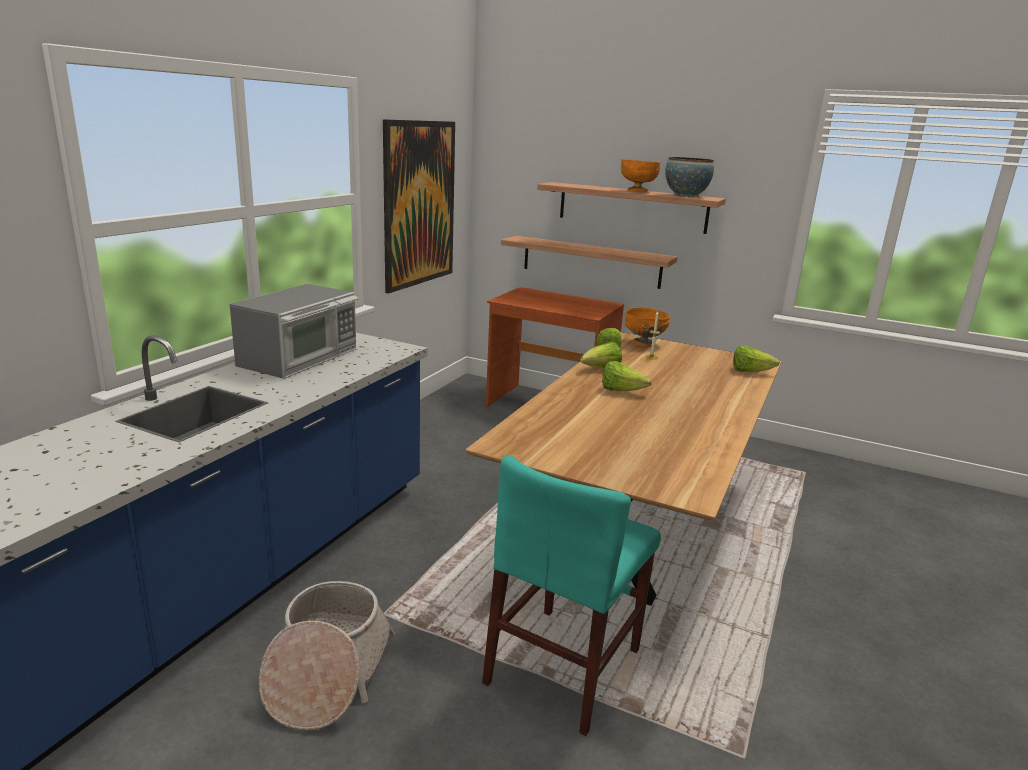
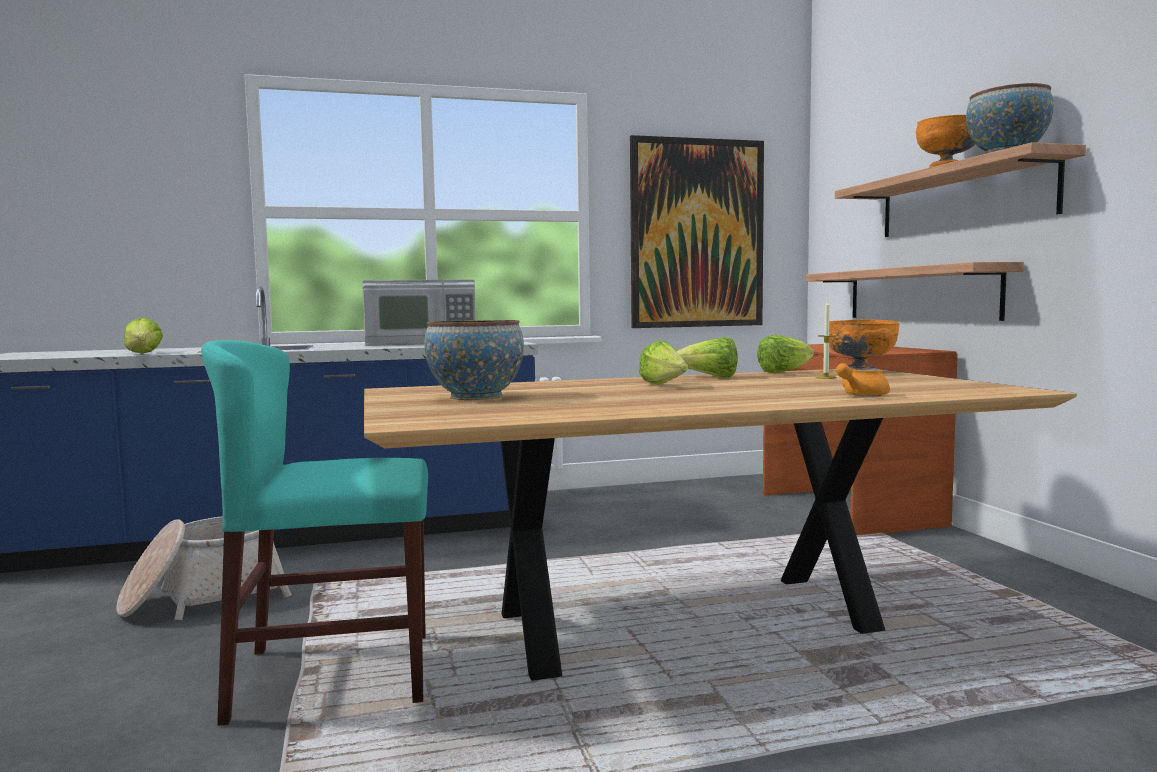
camera: 50 degrees right, 15 degrees down
lettuce [733,345,780,372] -> lettuce moved to [124,317,163,353]
none -> bowl [424,320,524,400]
none -> orange teapot [836,363,890,397]

